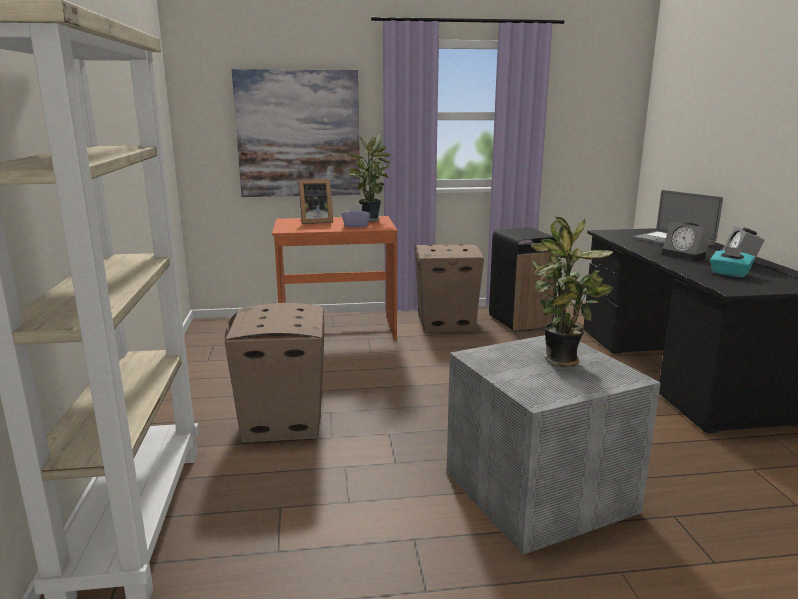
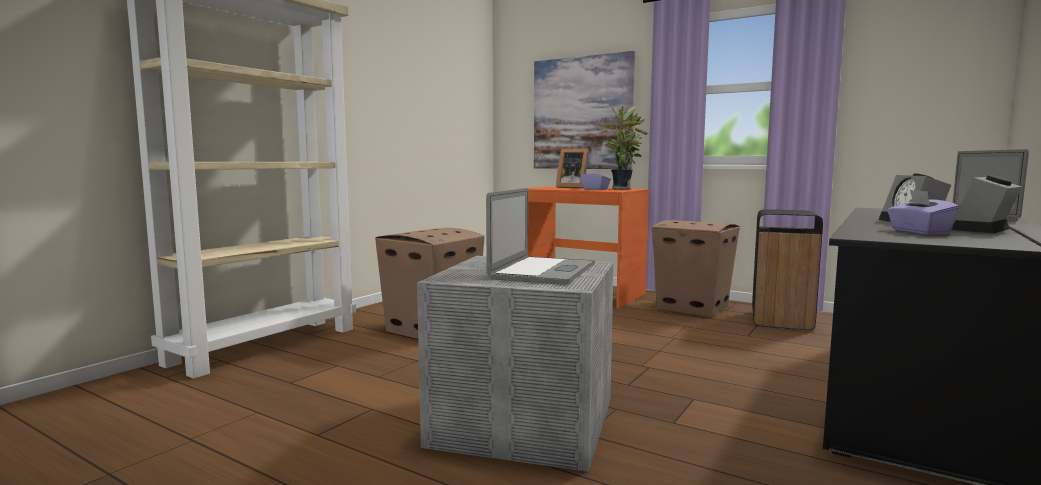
camera: 40 degrees right, 10 degrees down
potted plant [531,216,613,367] -> laptop [486,188,595,285]
turquoise tissue box [710,246,755,278] -> purple tissue box [887,190,960,234]

